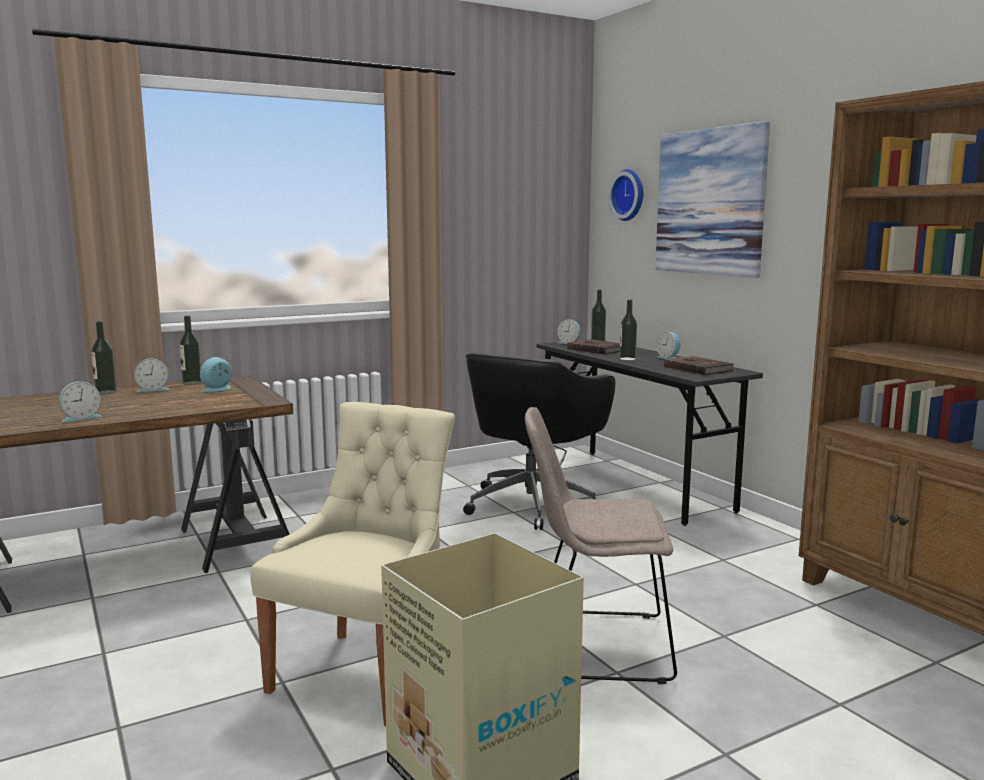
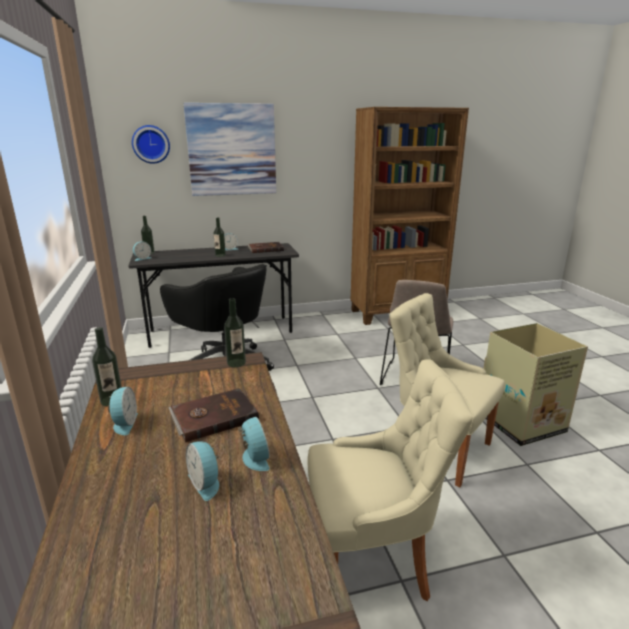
camera: 75 degrees left, 10 degrees up
bottle [91,321,117,395] -> bottle moved to [224,298,246,367]
alarm clock [200,357,232,392] -> alarm clock moved to [186,441,220,501]
brown book [567,339,620,354] -> brown book moved to [168,388,259,443]
none -> beige chair [308,359,474,601]

